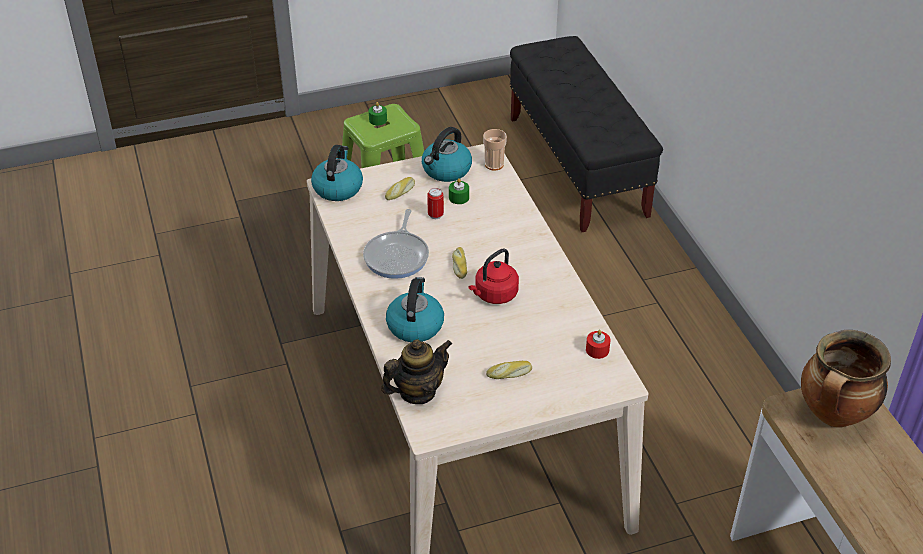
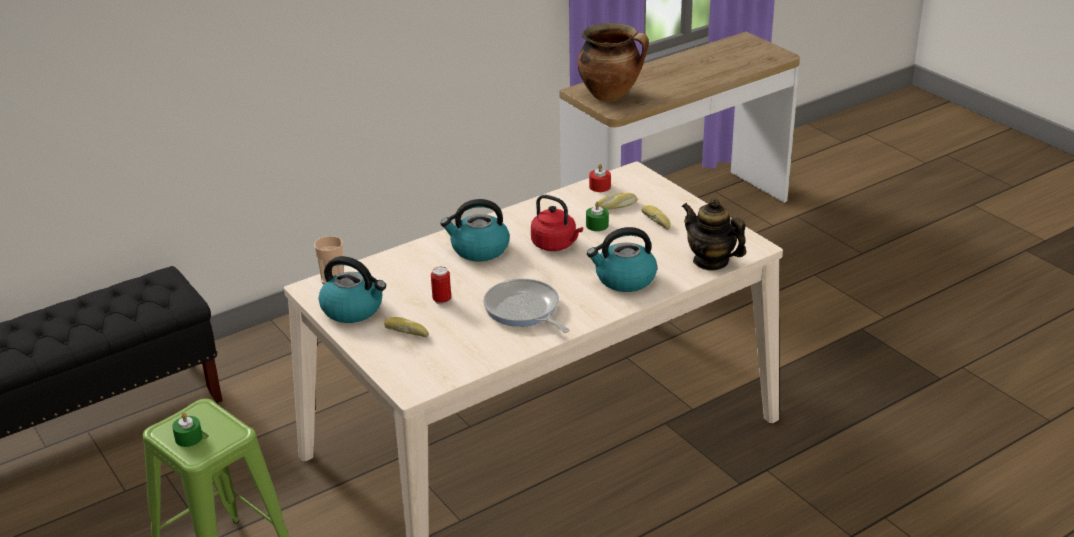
camera: 105 degrees left, 10 degrees down
kettle [311,145,363,201] -> kettle moved to [440,199,510,261]
frying pan [363,209,429,279] -> frying pan turned 120 degrees counterclockwise [483,279,570,333]
green candle [449,178,469,204] -> green candle moved to [586,202,609,231]
bread [452,247,467,279] -> bread moved to [598,193,637,210]

